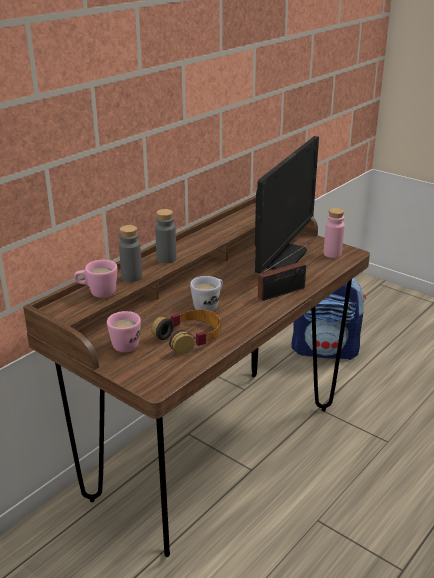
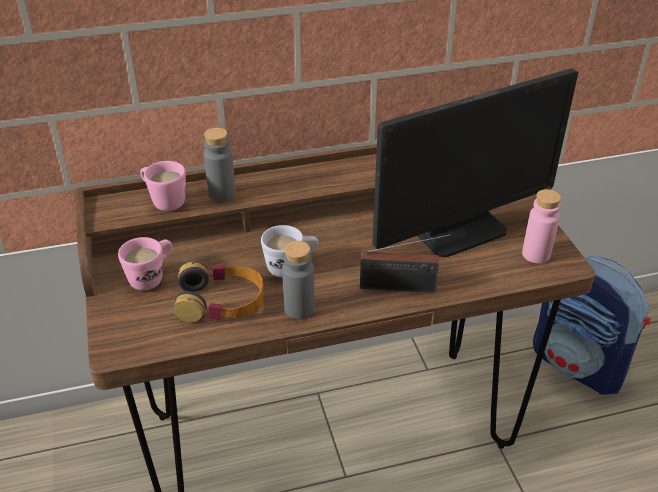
camera: 35 degrees right, 10 degrees up
grey bottle [155,209,176,263] -> grey bottle moved to [282,241,315,319]

